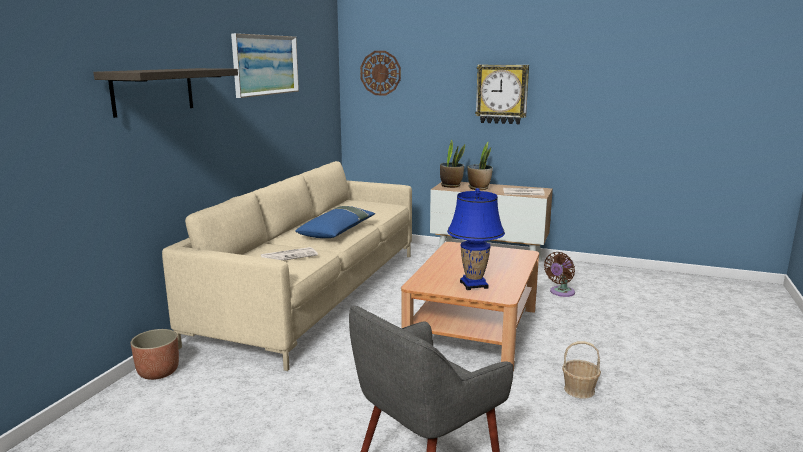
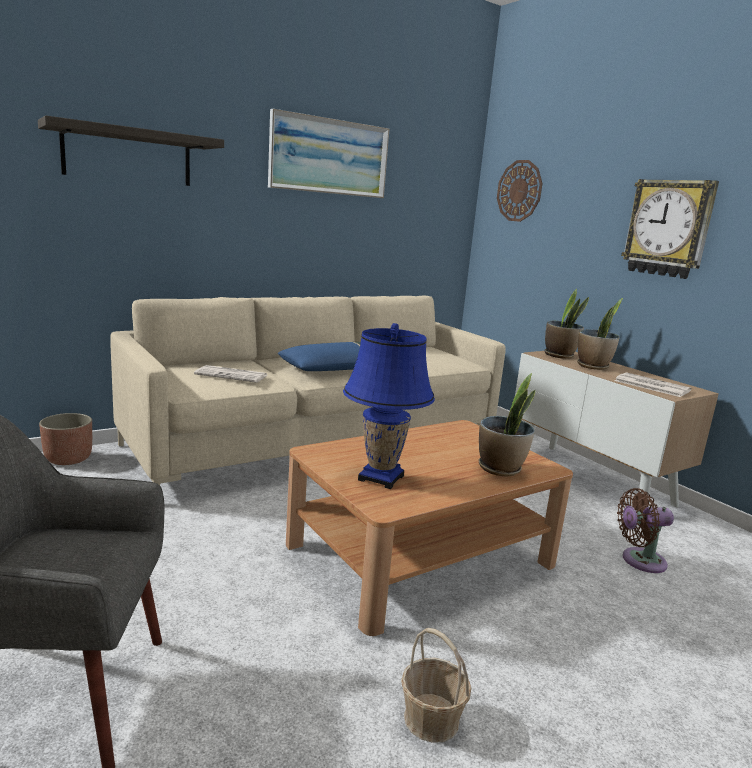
camera: 35 degrees right, 0 degrees up
none -> potted plant [479,373,536,477]

